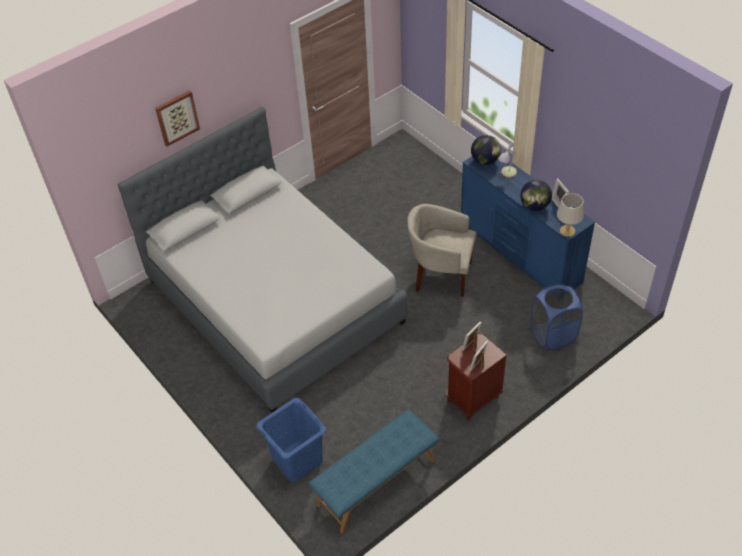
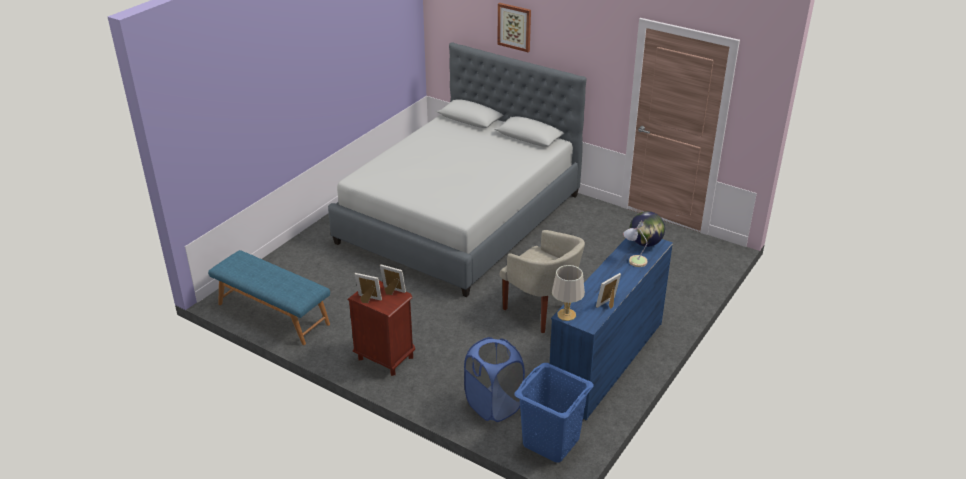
camera: 70 degrees right, 15 degrees down
blue laundry basket [256,398,326,482] -> blue laundry basket moved to [514,363,594,463]
beige armchair [407,204,476,297] -> beige armchair turned 135 degrees clockwise [500,230,585,333]
globe [520,180,552,211] -> none

